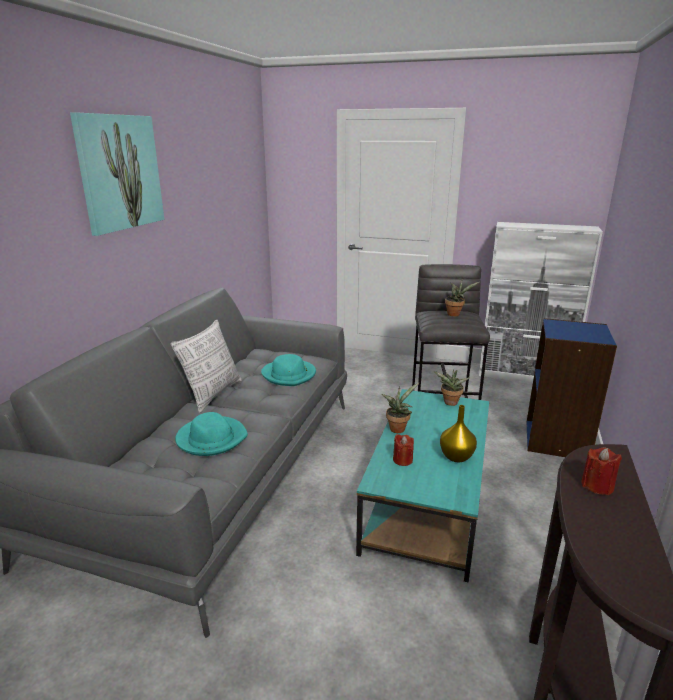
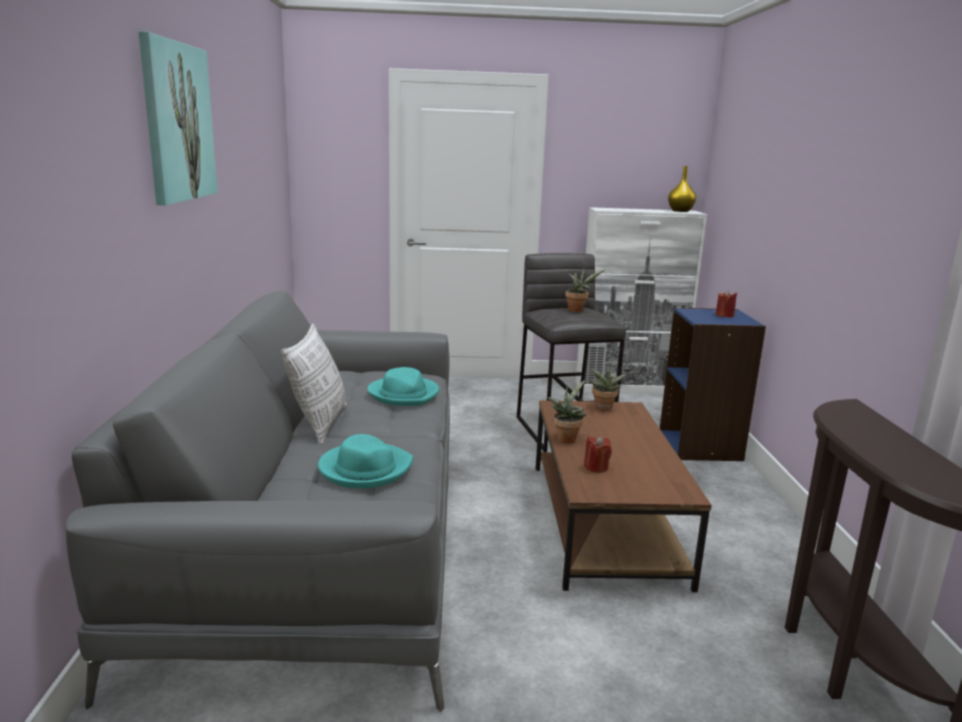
camera: 20 degrees left, 5 degrees down
turquoise coffee table [356,389,489,583] -> brown coffee table [535,400,712,592]
yellow vase [440,405,477,462] -> yellow vase moved to [668,166,696,212]
red candle [581,447,622,495] -> red candle moved to [715,290,737,318]

